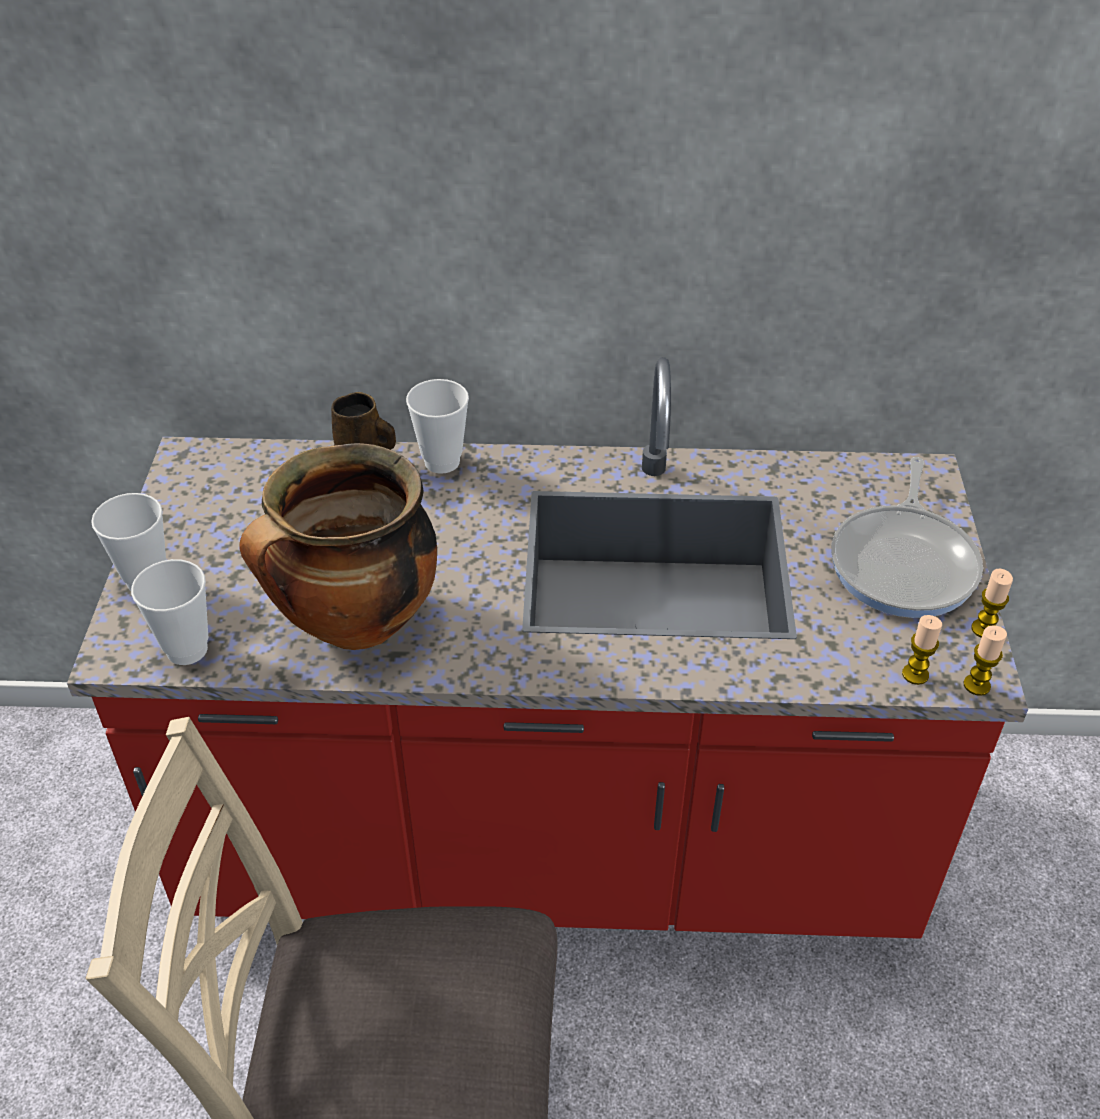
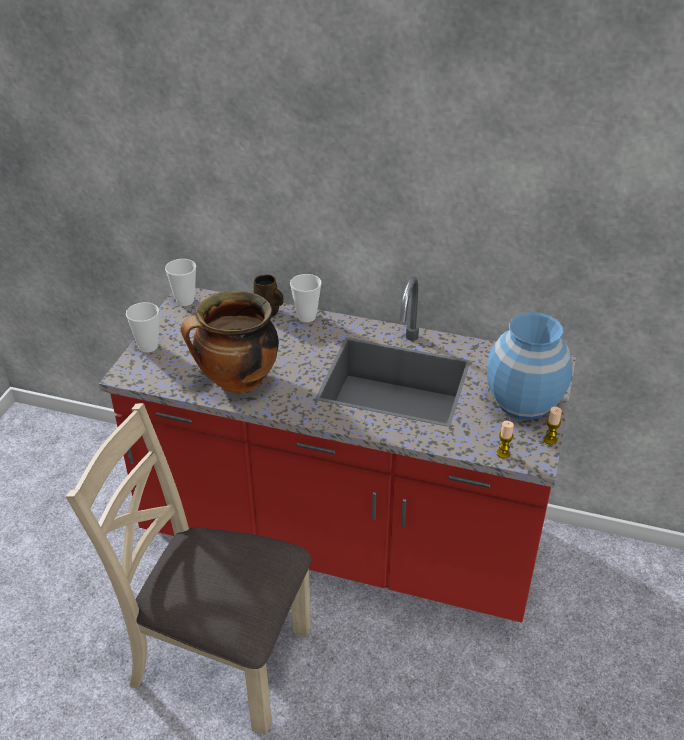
camera: 15 degrees right, 5 degrees down
cup [131,559,208,665] -> cup moved to [165,259,196,306]
frying pan [831,457,983,618] -> blue vase [487,312,572,420]
candle [963,625,1007,696] -> none

